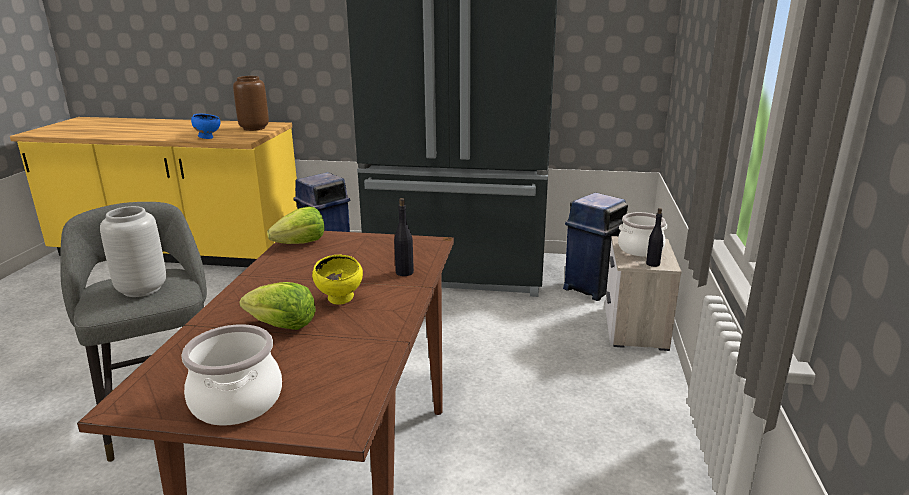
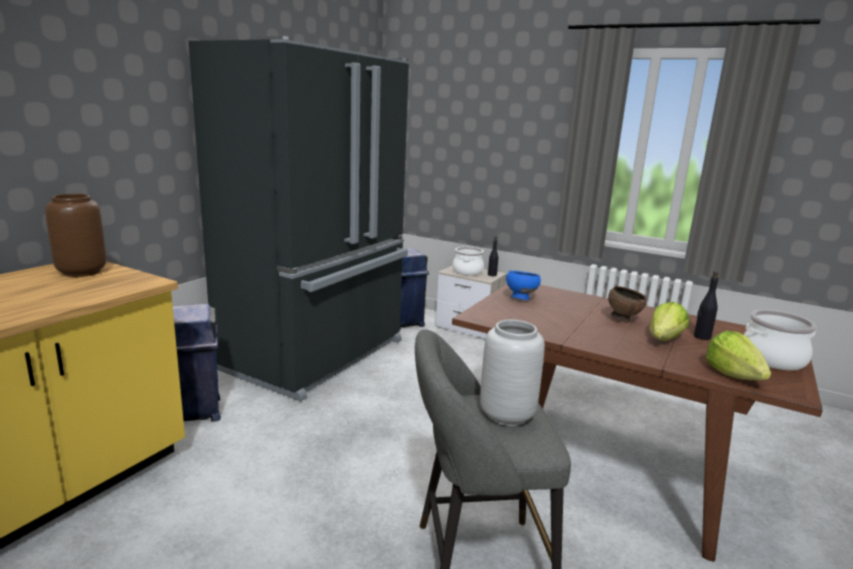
camera: 70 degrees left, 5 degrees down
blue bowl [191,113,221,139] -> blue bowl moved to [506,271,541,300]
lettuce [267,206,324,244] -> lettuce moved to [706,331,771,380]
yellow bowl [312,254,363,305] -> brown bowl [608,286,647,323]
black bottle [394,198,414,276] -> black bottle moved to [694,271,719,340]

